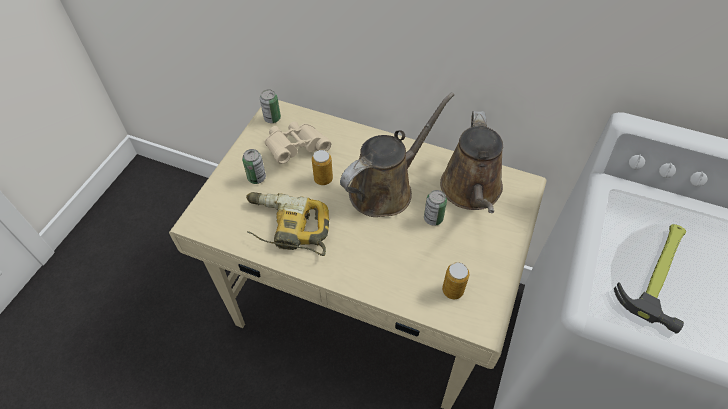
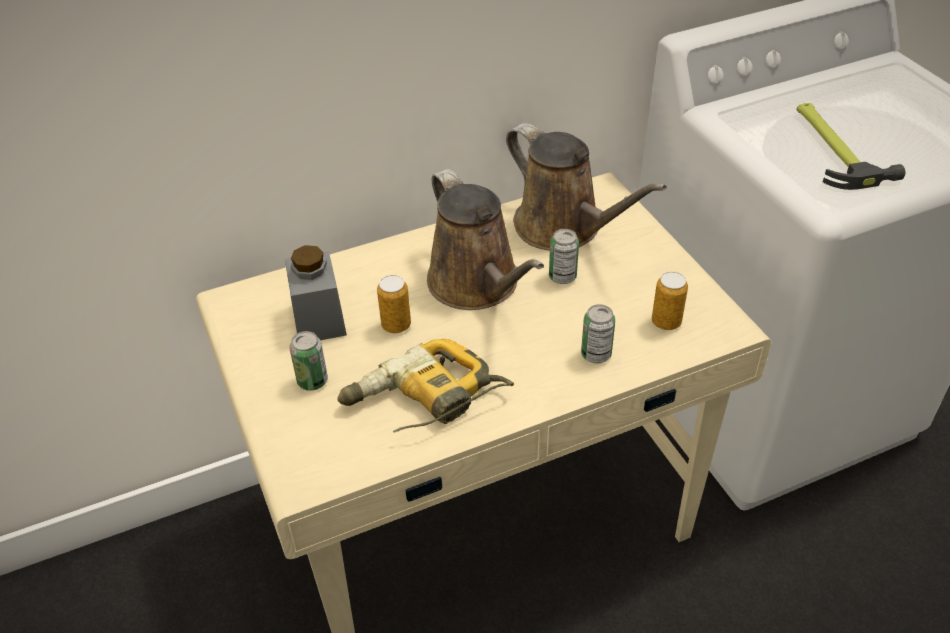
camera: 45 degrees left, 10 degrees down
can [260,89,281,123] -> can moved to [581,304,615,363]
beige binoculars [265,121,331,164] -> grey jar [285,245,347,340]
brown watering can [340,92,455,217] -> brown watering can turned 150 degrees clockwise [427,169,544,310]

